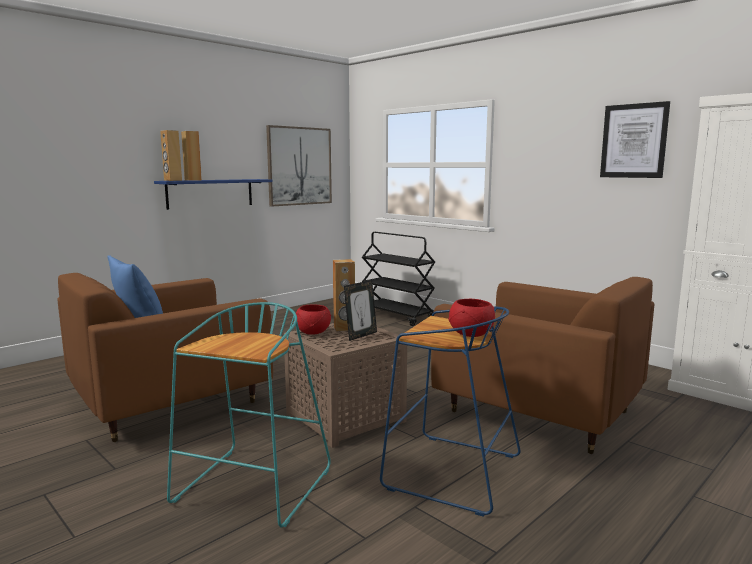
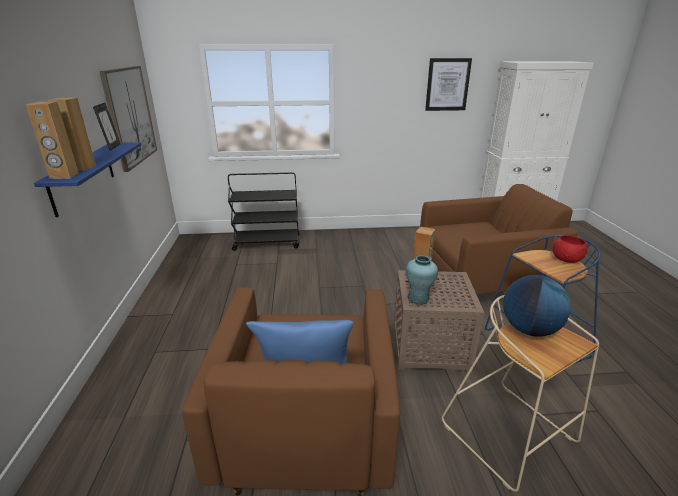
camera: 50 degrees left, 15 degrees up
turquoise stool [167,302,331,527] -> beige stool [442,295,599,492]
red bowl [296,305,331,335] -> turquoise vase [406,255,438,305]
picture frame [344,280,377,341] -> picture frame moved to [93,103,120,151]
none -> globe [503,275,571,337]

